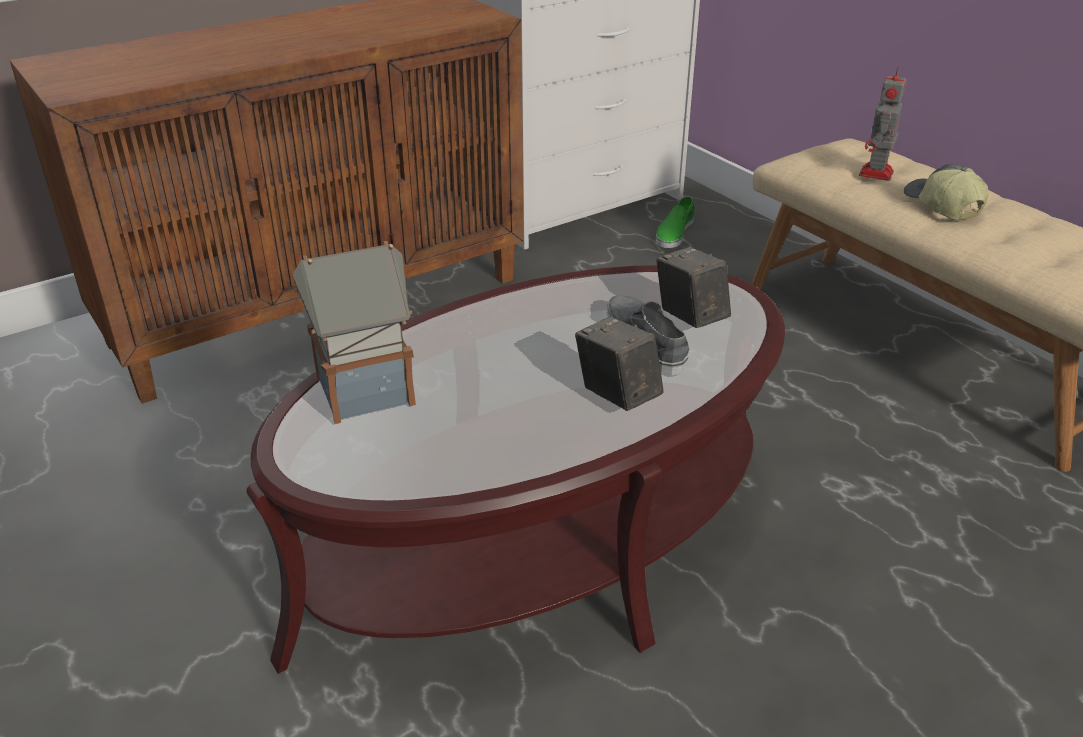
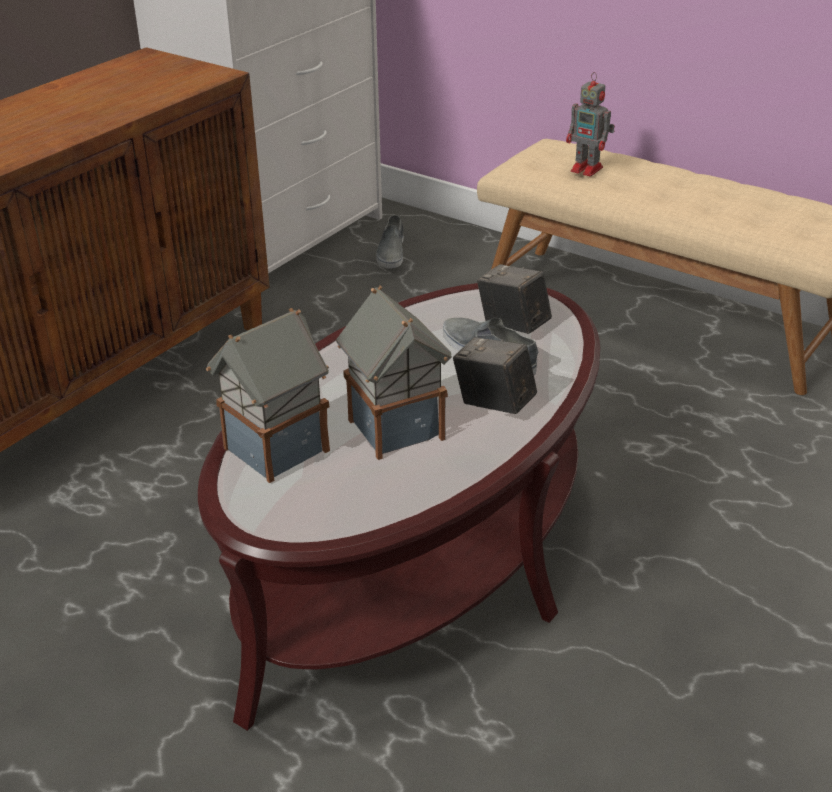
camera: 20 degrees left, 0 degrees up
green shoe [655,196,695,248] -> grey shoe [376,215,404,269]
toy robot [859,65,906,181] -> toy robot turned 60 degrees counterclockwise [566,72,615,176]
cap [904,164,989,220] -> none
none -> toy house [336,286,452,460]

